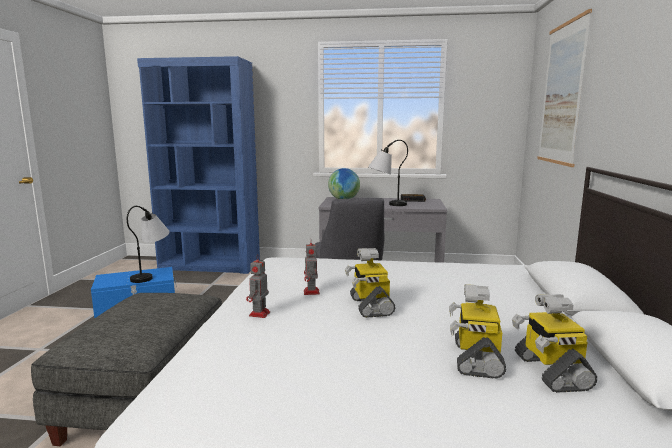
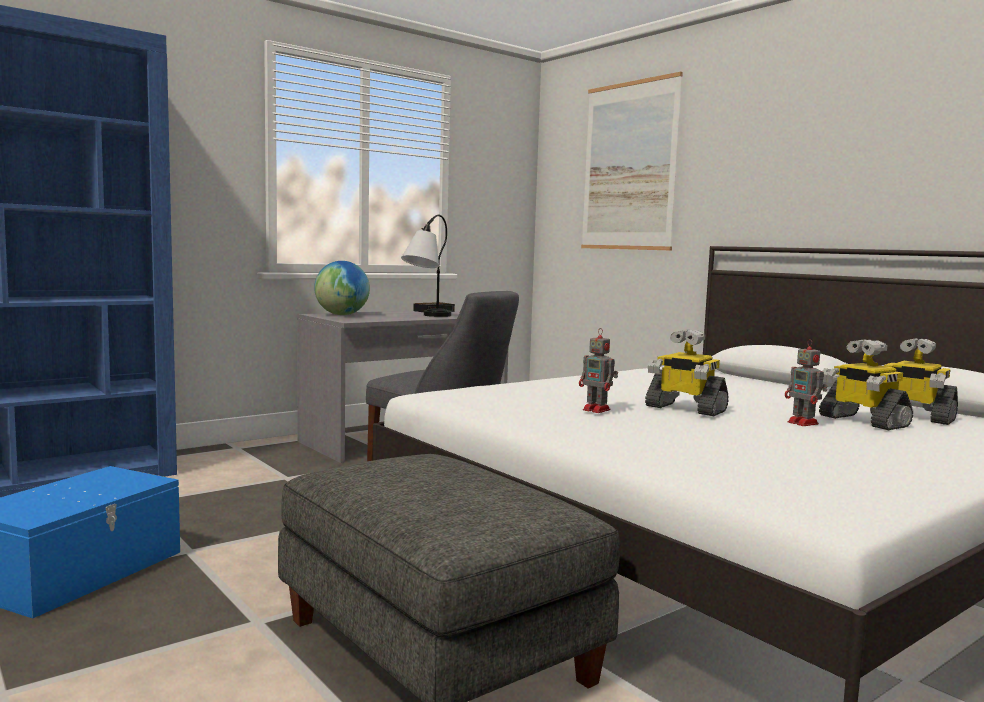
camera: 45 degrees left, 5 degrees down
table lamp [127,206,169,283] -> none
toy robot [246,254,270,318] -> toy robot moved to [785,339,827,426]

